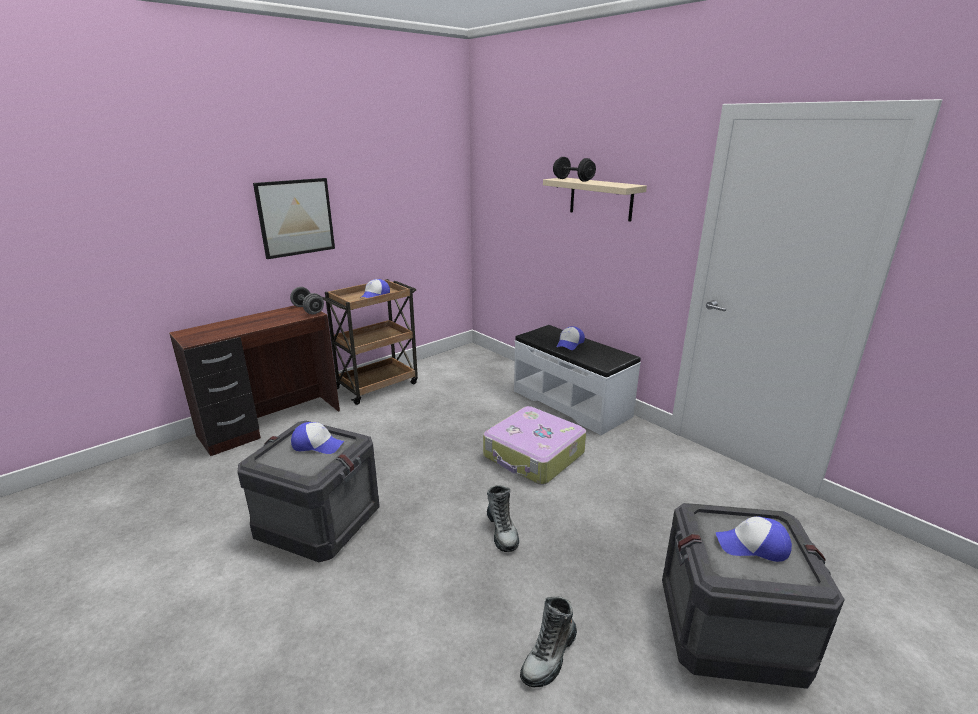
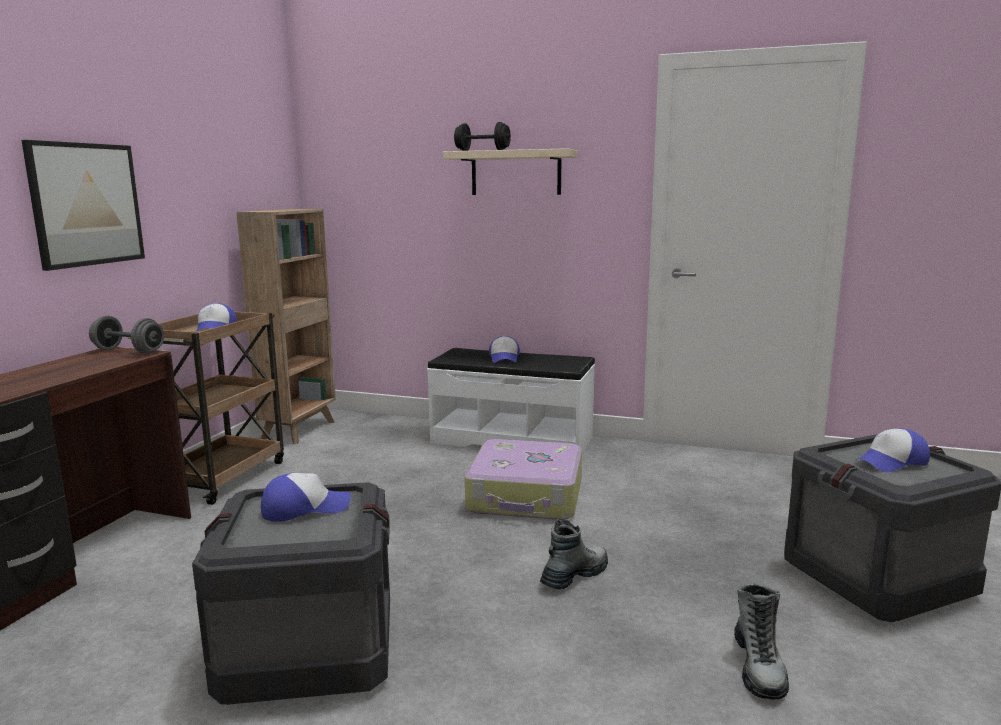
camera: 30 degrees left, 10 degrees down
boot [487,485,519,552] -> boot turned 90 degrees counterclockwise [540,519,608,590]
none -> brown bookcase [237,209,336,444]

